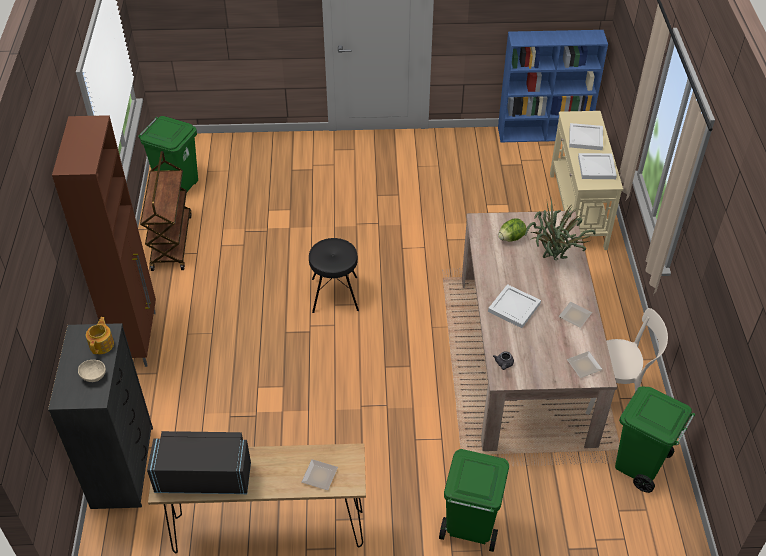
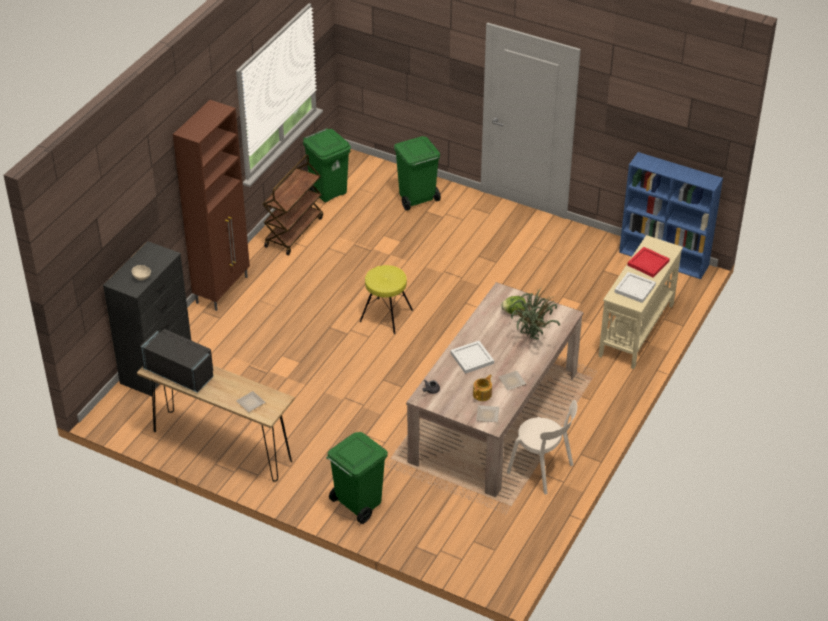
camera: 30 degrees right, 5 degrees down
teapot [86,317,114,354] -> teapot moved to [473,375,492,401]
black stool [309,238,359,313] -> yellow stool [359,265,413,334]
white tray [569,123,603,150] -> red tray [627,247,670,277]
green trash can [615,386,695,493] -> green trash can moved to [394,136,441,211]

